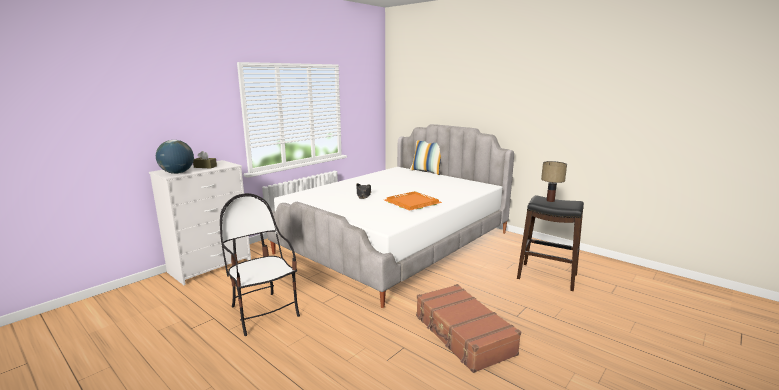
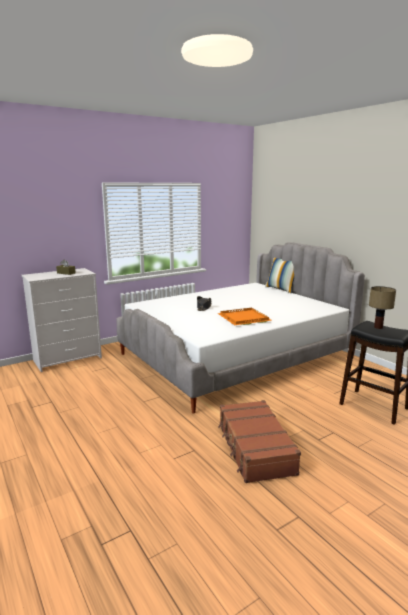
camera: 15 degrees right, 0 degrees up
globe [156,140,194,174] -> none
chair [220,193,300,336] -> none

